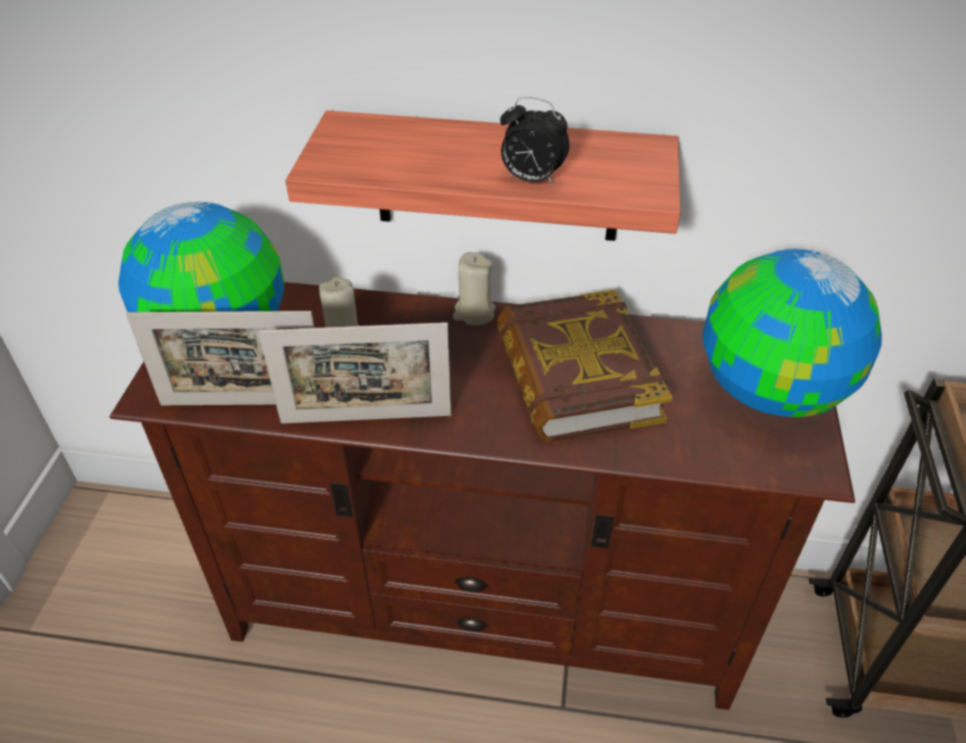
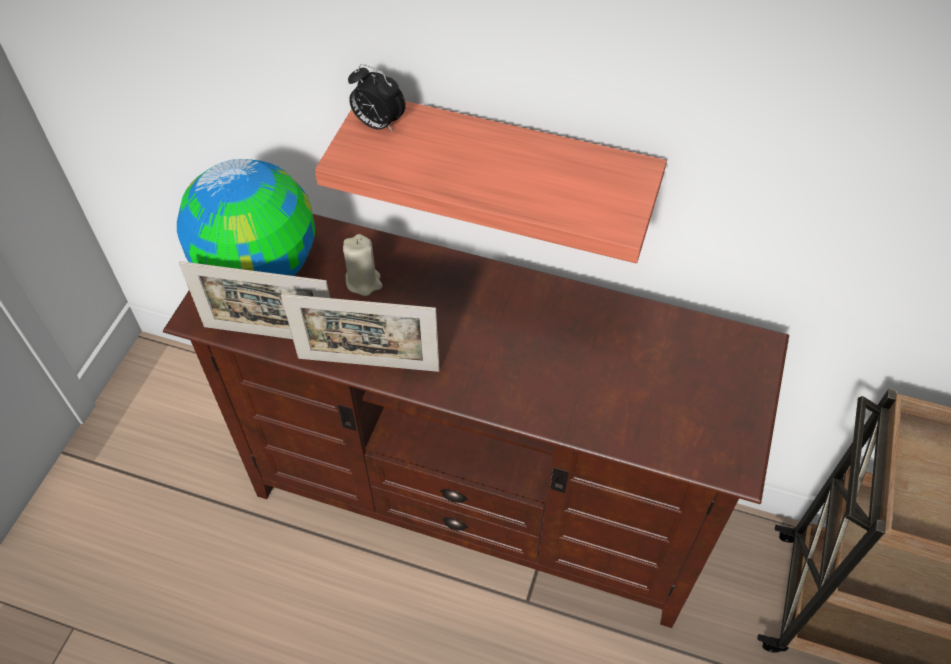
camera: 10 degrees right, 10 degrees up
beige candle [453,252,496,325] -> none
book [497,289,673,443] -> none
alarm clock [500,97,570,185] -> alarm clock moved to [348,64,406,132]
globe [703,249,882,417] -> none

